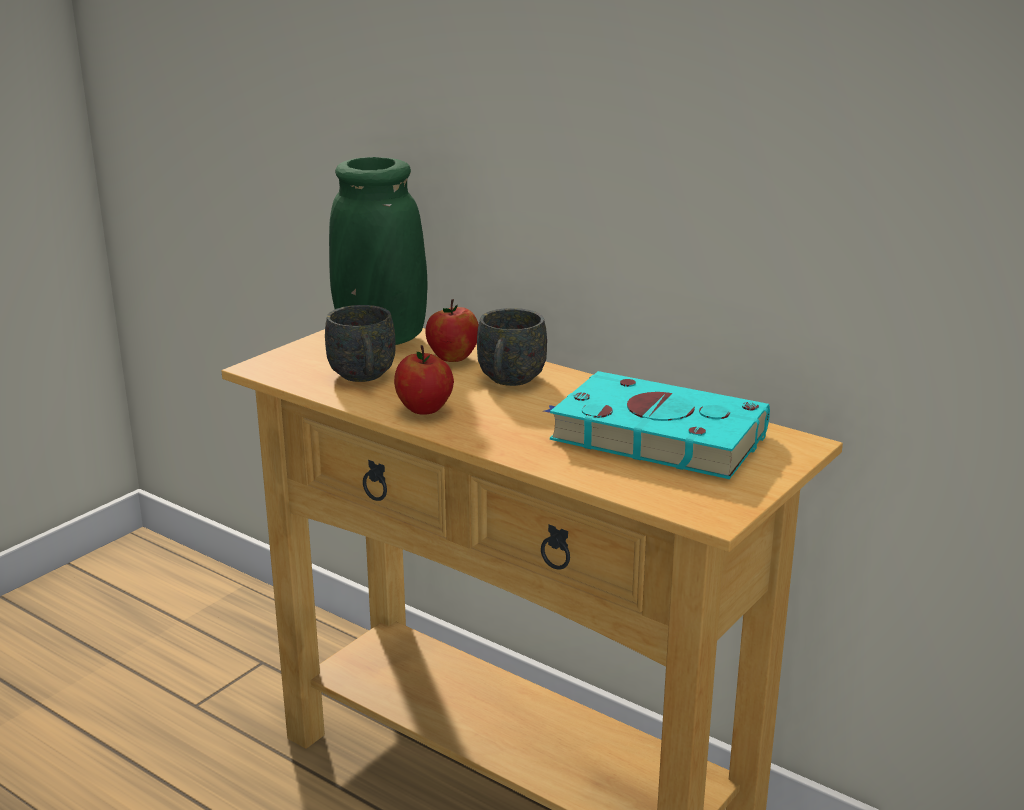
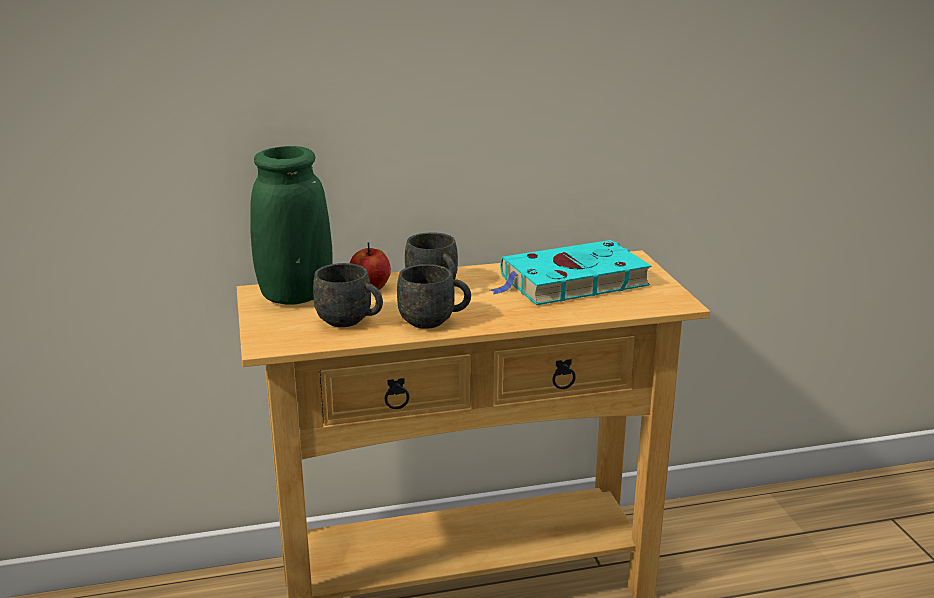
camera: 50 degrees left, 0 degrees up
apple [394,345,454,415] -> grey mug [397,264,471,329]

